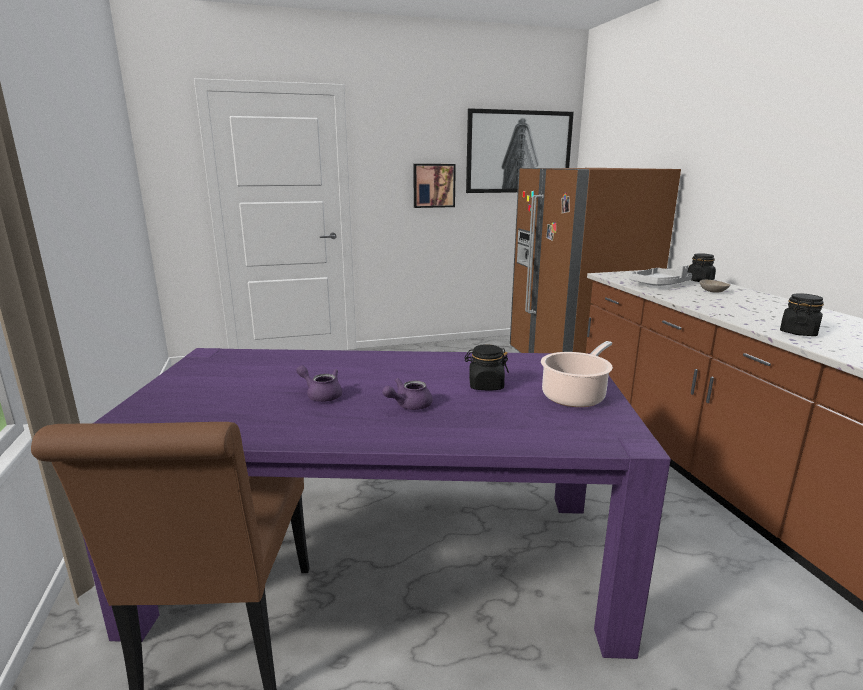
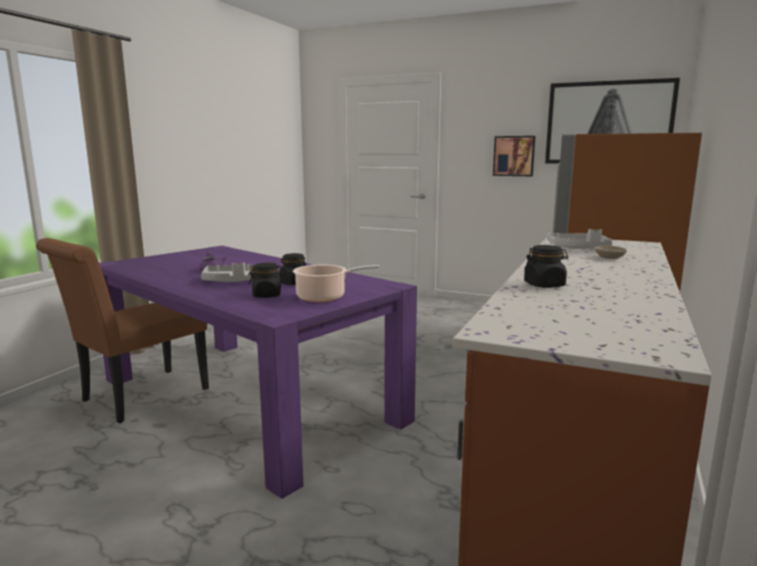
camera: 40 degrees right, 5 degrees down
purple teapot [382,378,433,410] -> grey tray [201,263,256,282]
black jar [688,253,716,282] -> black jar moved to [249,263,285,298]

